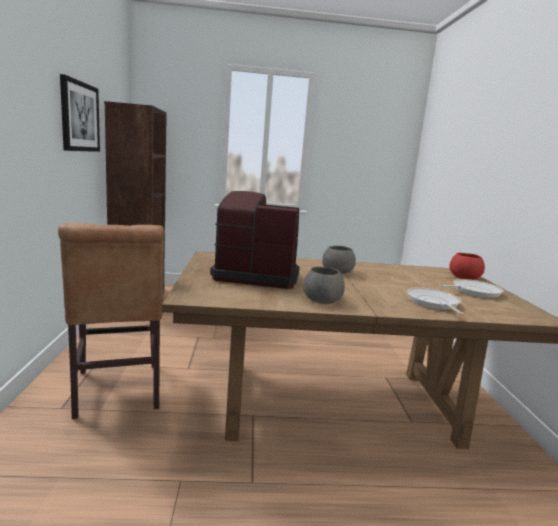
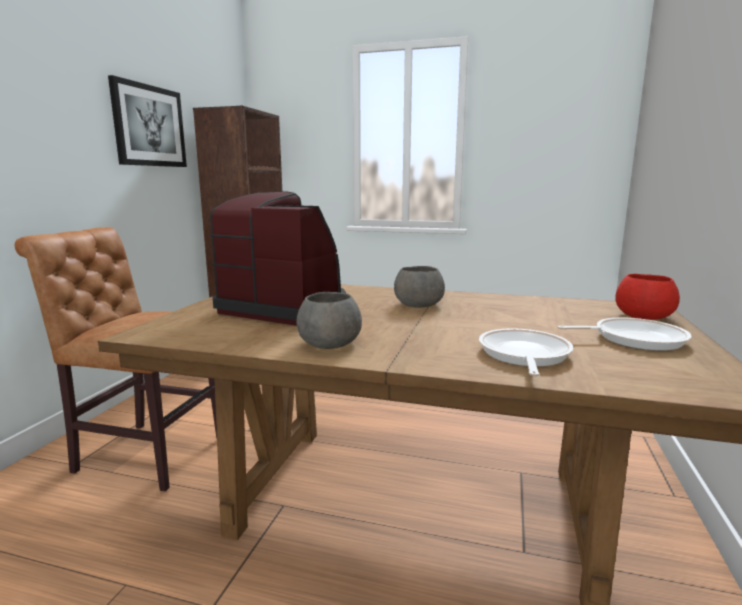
camera: 20 degrees right, 0 degrees up
brown chair [58,223,164,419] -> brown chair turned 105 degrees clockwise [15,227,217,492]

